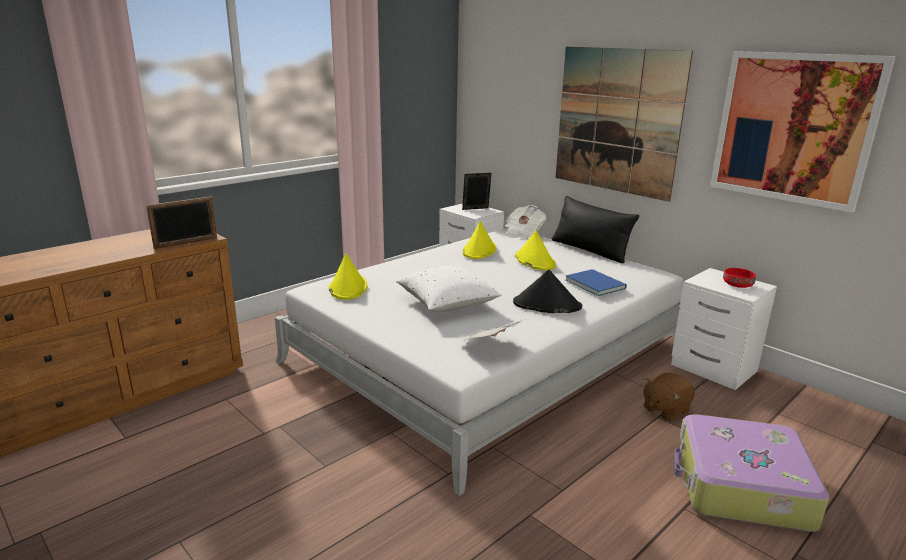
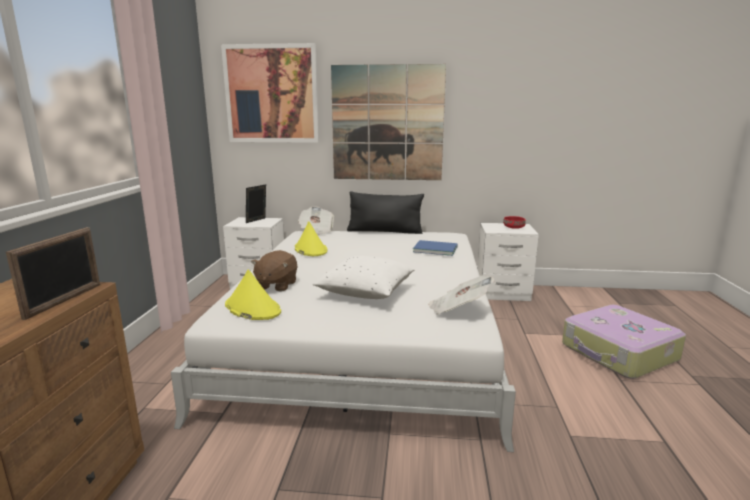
camera: 40 degrees left, 5 degrees down
black hat [513,269,582,313] -> none
yellow hat [515,230,556,270] -> none
brown plush toy [643,373,695,421] -> brown plush toy moved to [251,250,298,292]
picture [710,51,896,213] -> picture moved to [221,43,319,143]

